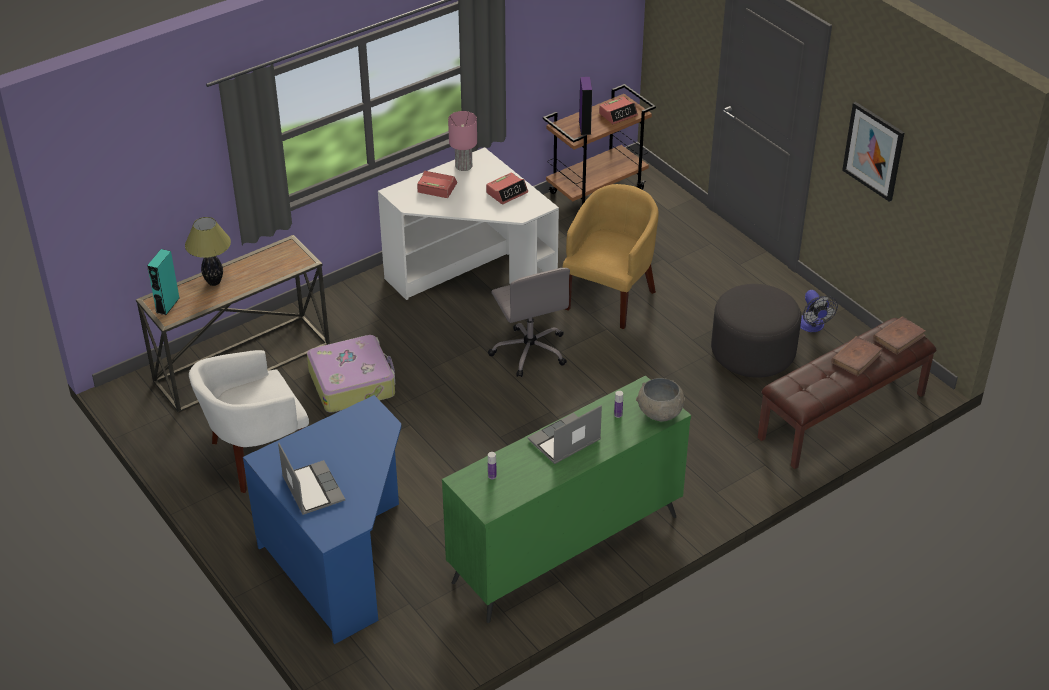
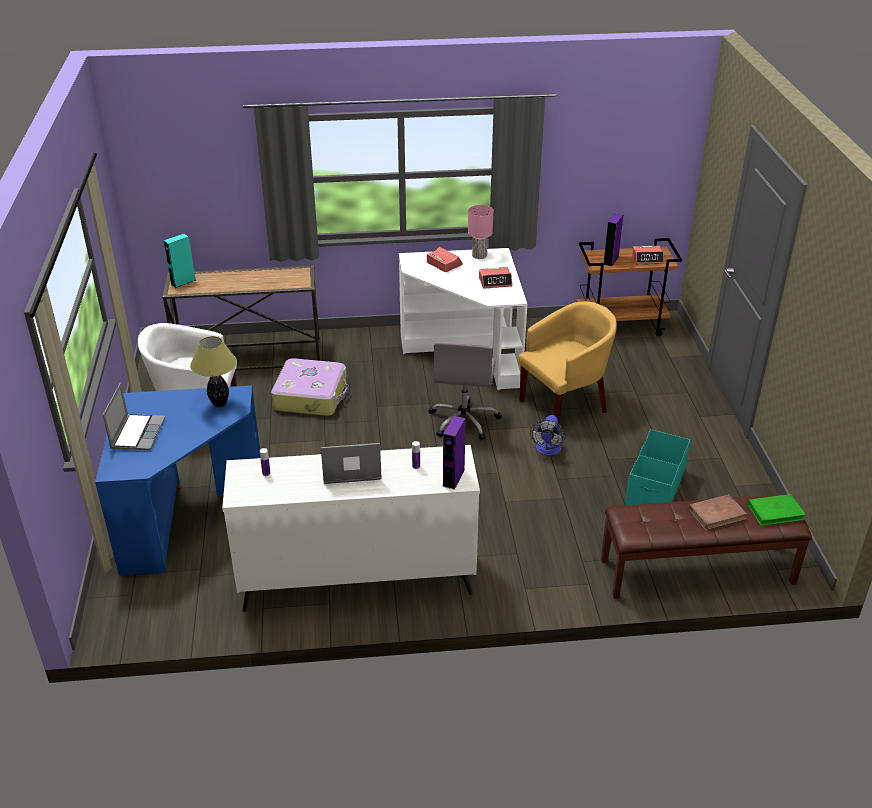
camera: 30 degrees right, 5 degrees down
table lamp [185,217,231,286] -> table lamp moved to [190,336,237,407]
green dresser [442,375,691,623] -> white dresser [222,445,480,612]
grey bowl [636,378,685,422] -> purple speaker [442,416,466,490]
grey ottoman [711,284,801,378] -> turquoise storage box [625,429,690,505]
fan [800,290,838,332] -> fan moved to [530,415,565,456]
picture [842,102,905,202] -> none
brown book [873,316,926,355] -> green book [747,494,806,526]

